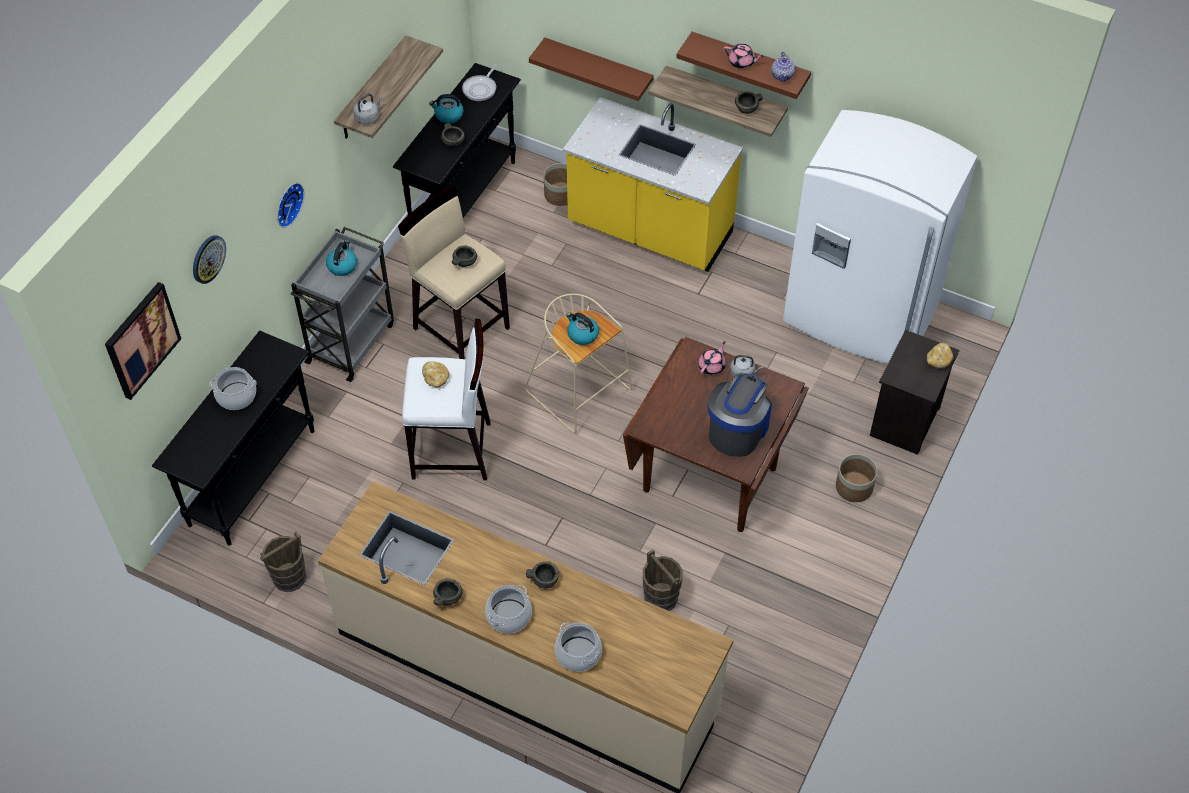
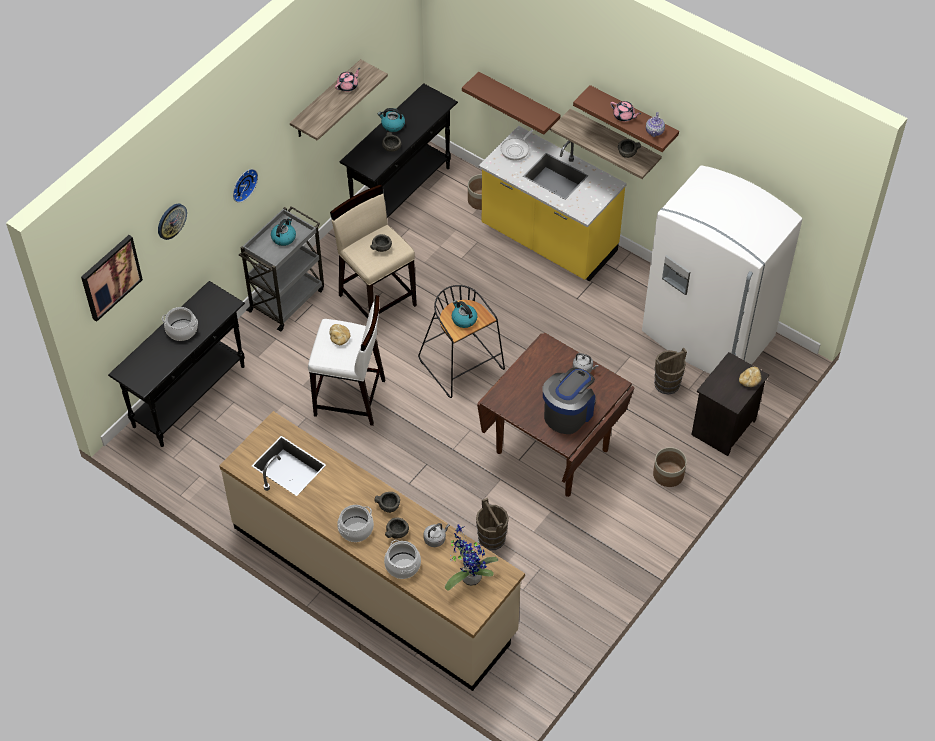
camera: 10 degrees right, 0 degrees up
brown bucket [260,531,306,592] -> brown bucket moved to [654,347,687,395]
grey kettle [353,93,382,124] -> grey kettle moved to [423,523,450,547]
grey bowl [433,578,463,606] -> grey bowl moved to [385,517,409,539]
frying pan [462,64,498,101] -> frying pan moved to [501,130,533,161]
beige stool [525,294,632,433] -> black stool [418,285,505,398]
pink teapot [698,341,726,375] -> pink teapot moved to [335,68,360,92]
none -> potted plant [445,524,498,591]

